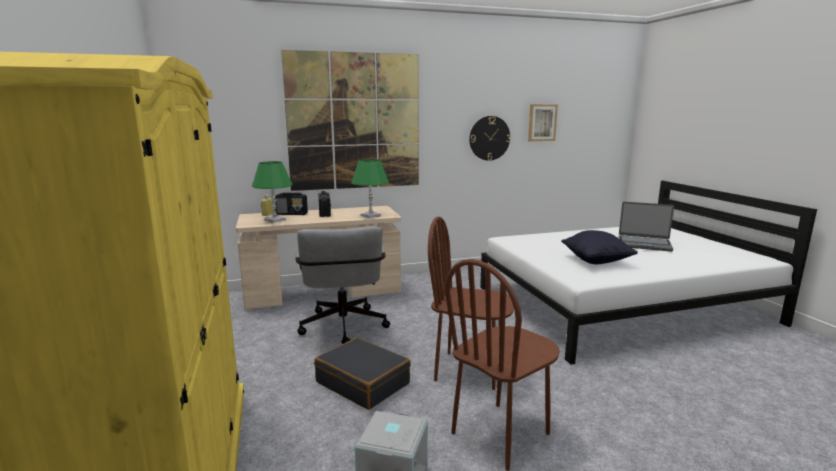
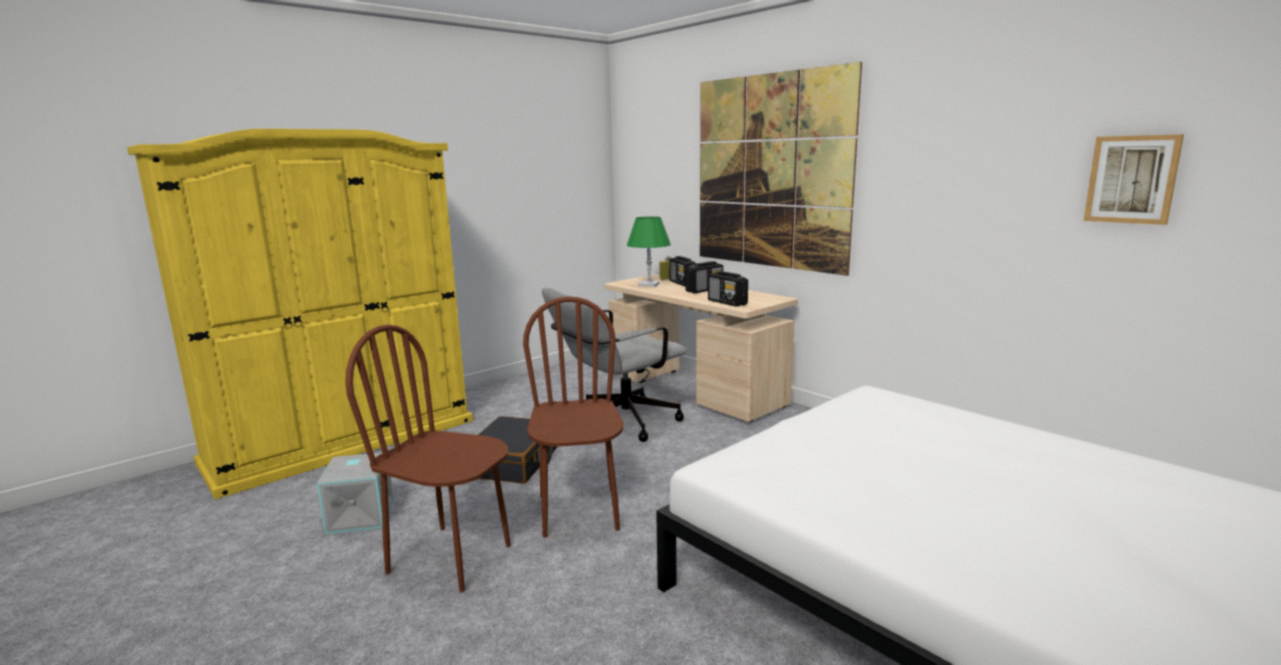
camera: 65 degrees right, 0 degrees up
green table lamp [351,159,389,218] -> radio [708,271,748,307]
wall clock [469,116,511,161] -> none
black pillow [561,230,638,264] -> none
laptop [618,202,674,252] -> none

